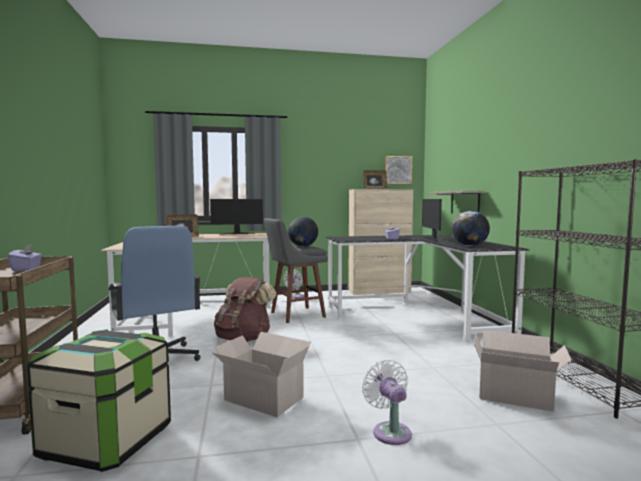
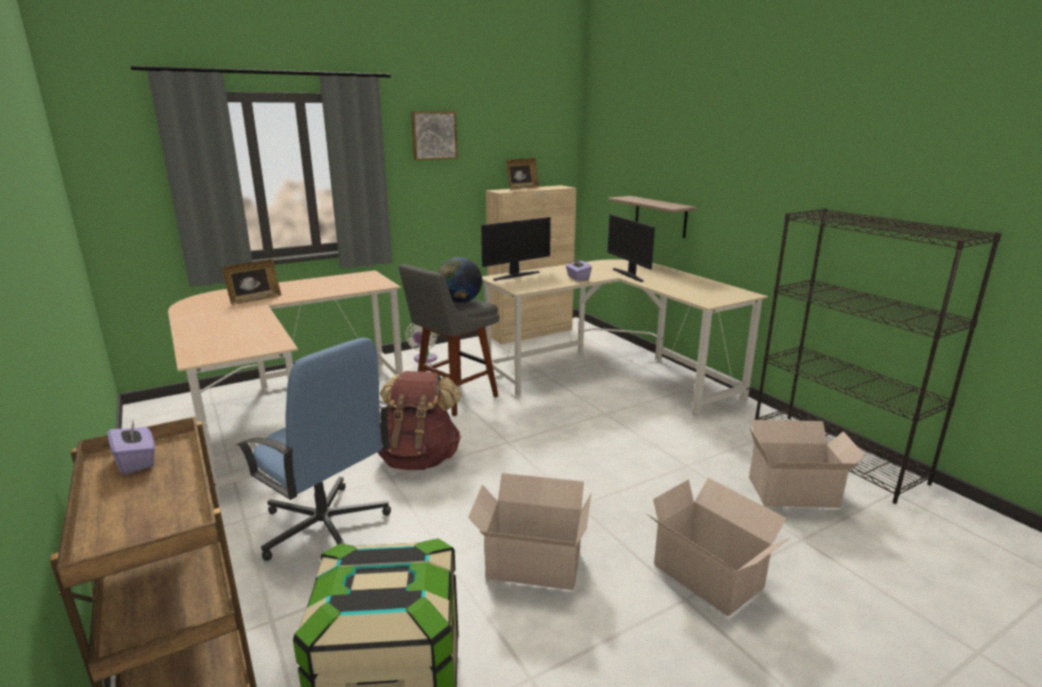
camera: 20 degrees left, 15 degrees up
monitor [210,199,263,234] -> monitor moved to [481,217,551,281]
black desk [326,235,530,344] -> beige desk [482,259,768,418]
white fan [362,360,412,445] -> cardboard box [647,478,790,617]
picture [385,156,412,184] -> picture moved to [411,111,458,160]
globe [452,211,490,246] -> none

